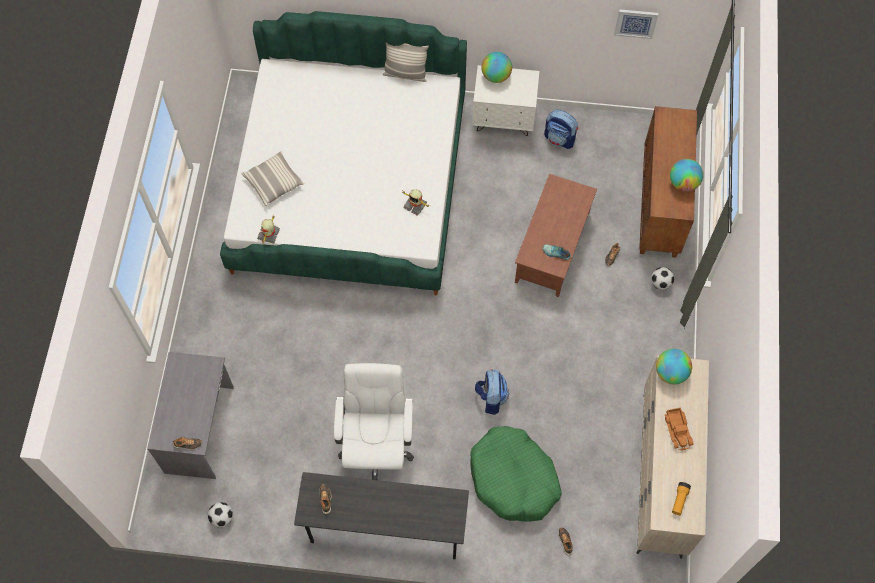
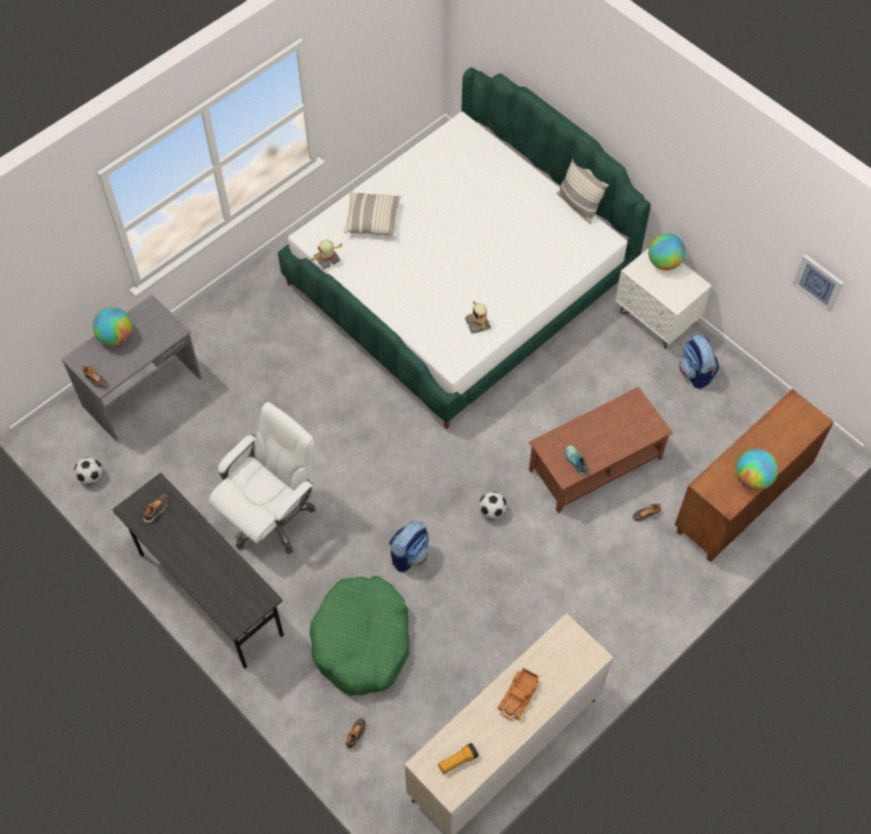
camera: 40 degrees right, 5 degrees down
football [651,267,674,290] -> football moved to [479,492,507,520]
globe [656,349,692,384] -> globe moved to [93,307,132,346]

